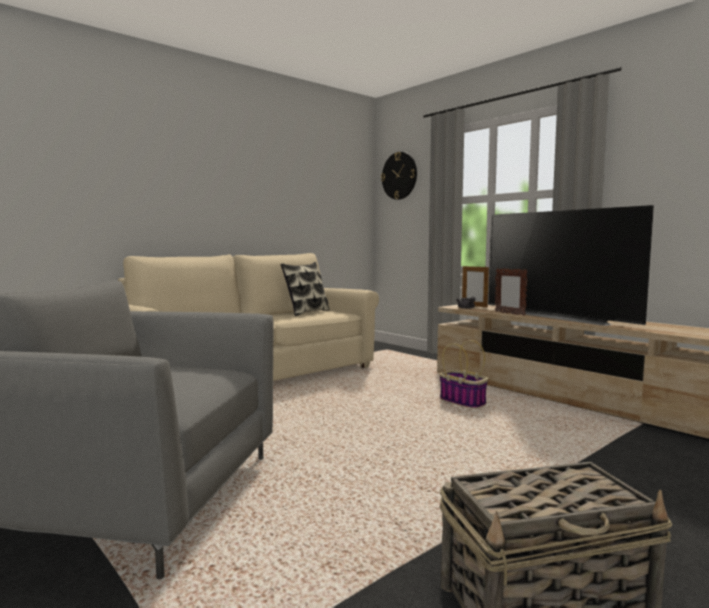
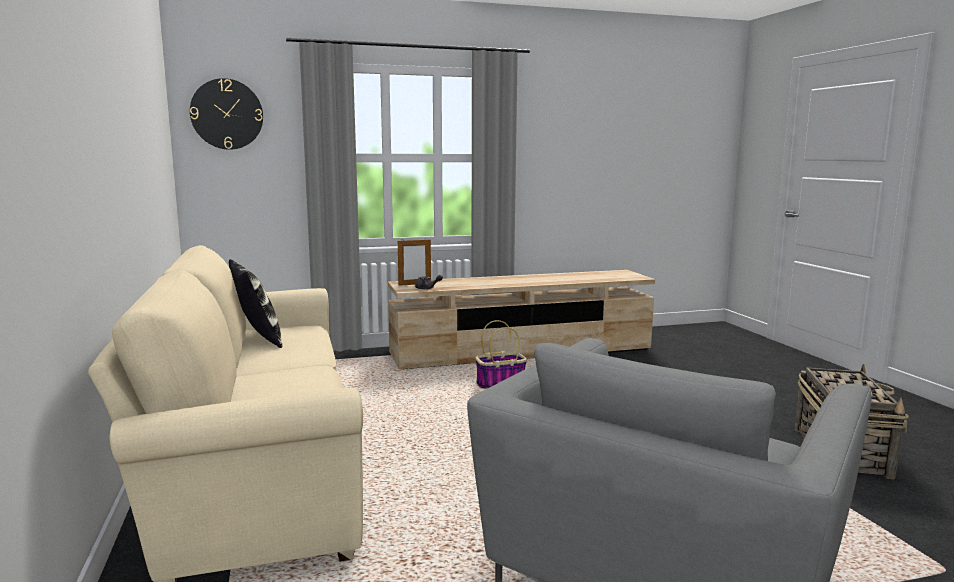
camera: 65 degrees left, 5 degrees up
television [488,205,654,326] -> none
picture frame [495,268,528,316] -> none

